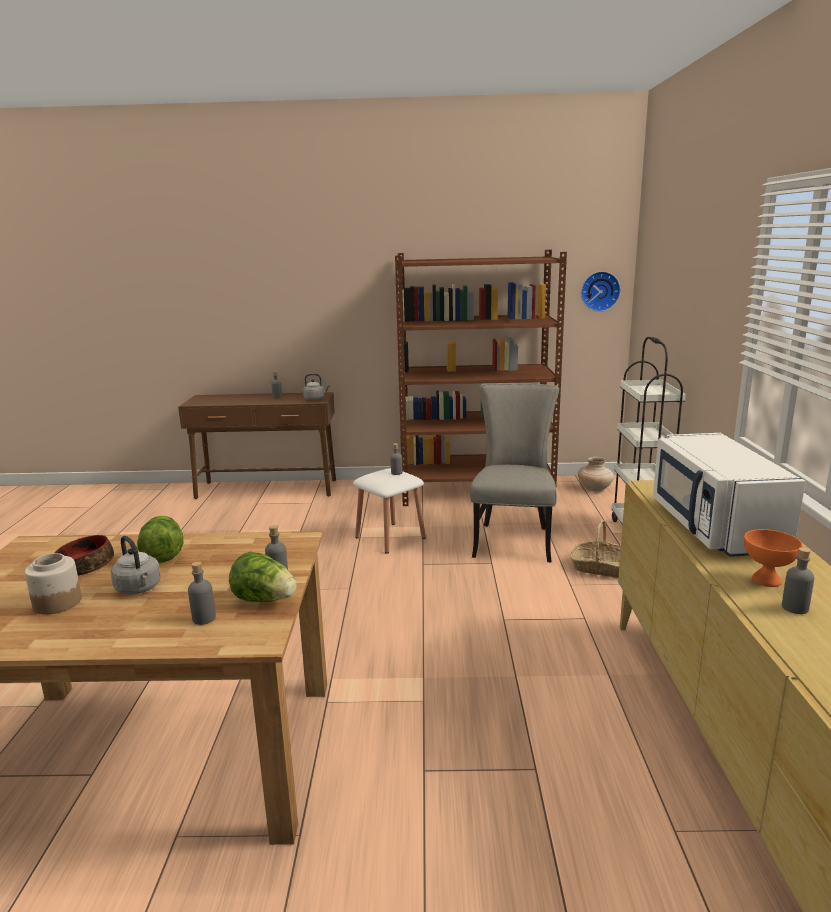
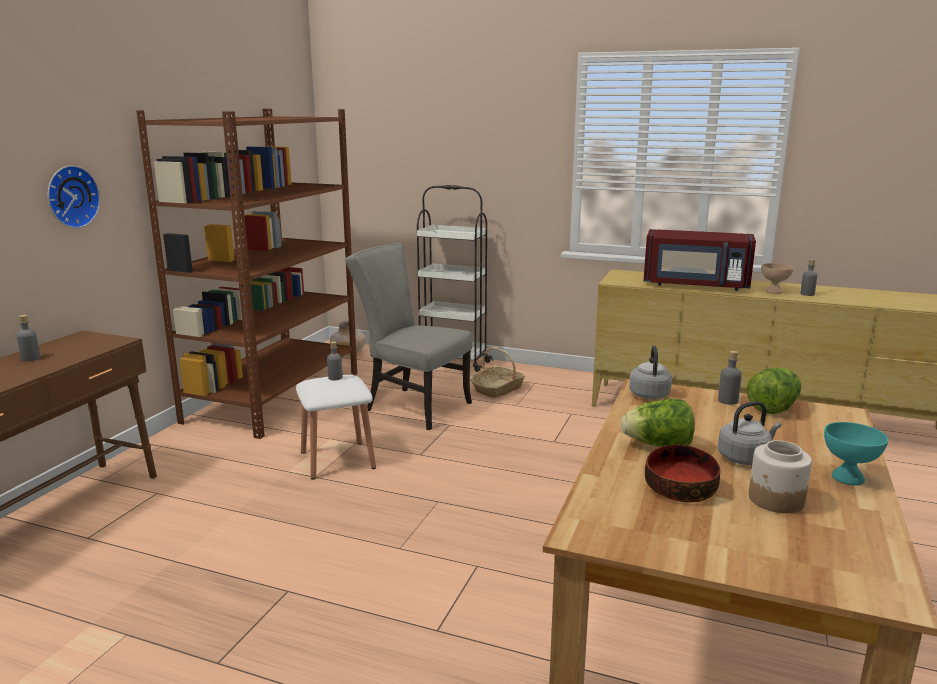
camera: 70 degrees left, 0 degrees up
grey bottle [188,561,216,625] -> none
grey kettle [303,374,330,400] -> grey kettle moved to [629,345,672,399]
wall clock [581,271,621,312] -> wall clock moved to [48,165,100,228]
white microwave [653,433,806,557] -> red microwave [644,229,756,291]
orange bowl [744,529,803,587] -> beige bowl [761,263,794,294]
none -> turquoise bowl [824,422,888,485]

